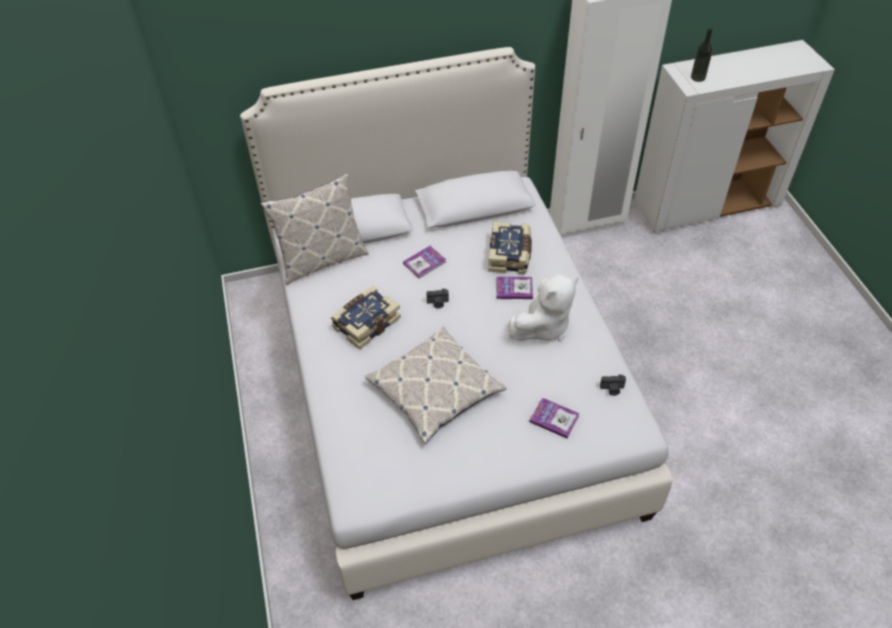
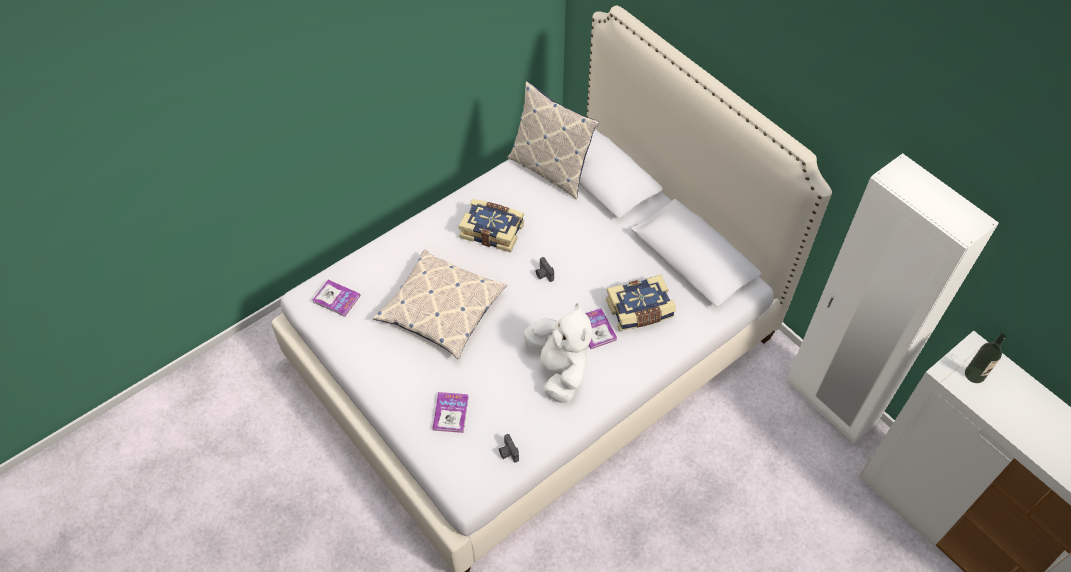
camera: 65 degrees right, 5 degrees up
book [403,246,446,278] -> book moved to [313,280,361,317]
white plush toy [508,274,578,341] -> white plush toy turned 135 degrees counterclockwise [523,303,592,403]

